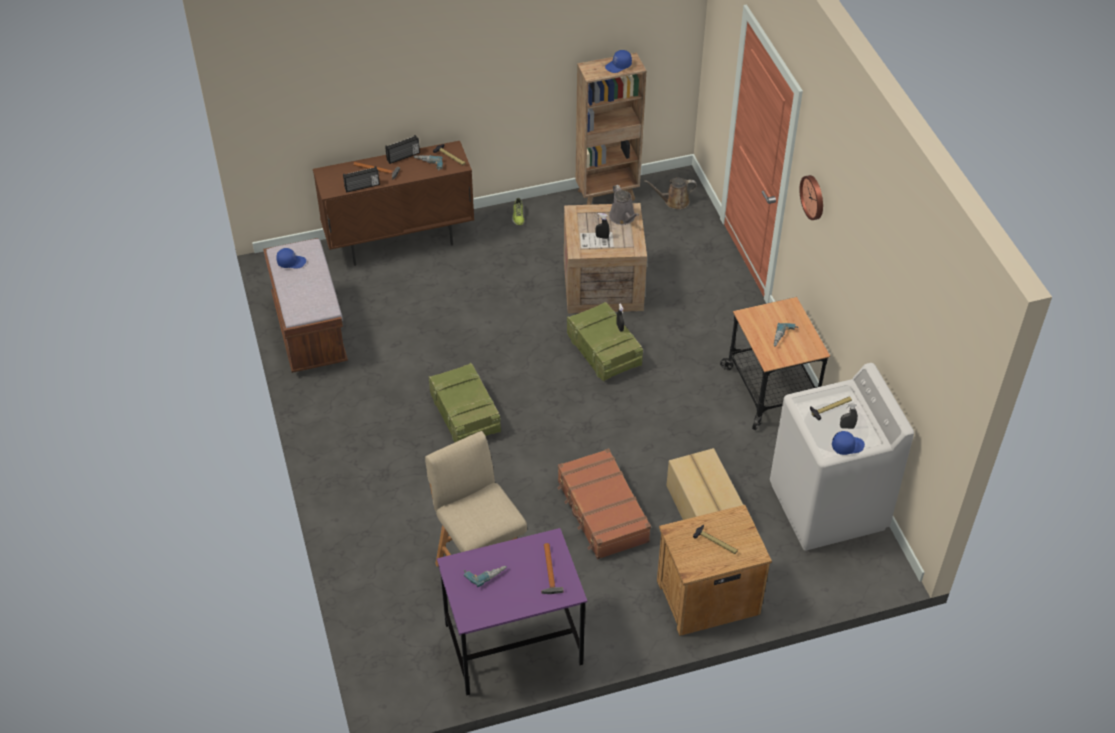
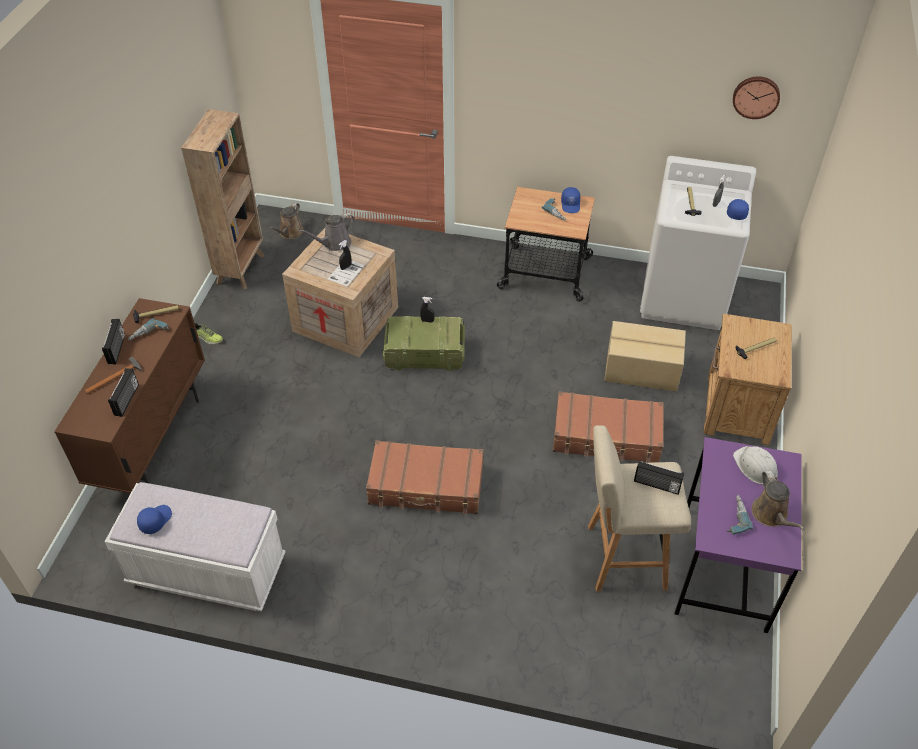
camera: 60 degrees left, 0 degrees up
brown bench [263,238,348,373] -> white bench [105,482,285,612]
crate [429,363,501,442] -> brown suitcase [366,440,484,515]
hammer [541,543,563,594] -> white hard hat [733,446,778,484]
blue cap [605,50,632,73] -> blue cap moved to [561,187,580,213]
grey watering can [609,185,639,225] -> grey watering can turned 135 degrees clockwise [299,213,354,251]
wall clock [799,175,823,220] -> wall clock moved to [733,76,780,119]
none -> radio [634,460,684,495]
none -> brown watering can [752,471,804,530]

